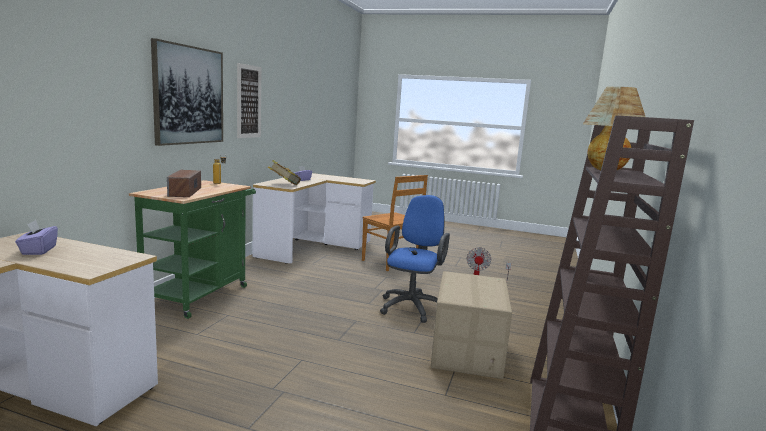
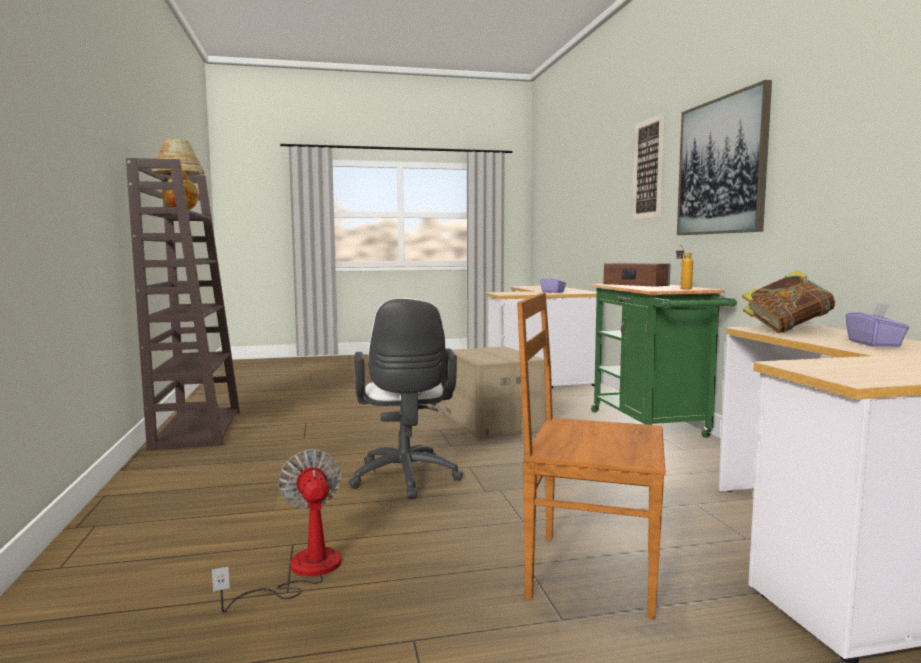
camera: 150 degrees right, 5 degrees down
picture [237,63,261,138] -> picture moved to [632,113,664,220]
blue office chair [380,195,450,323] -> white office chair [349,298,463,499]
cardboard box [431,271,512,379] -> cardboard box moved to [445,346,546,439]

